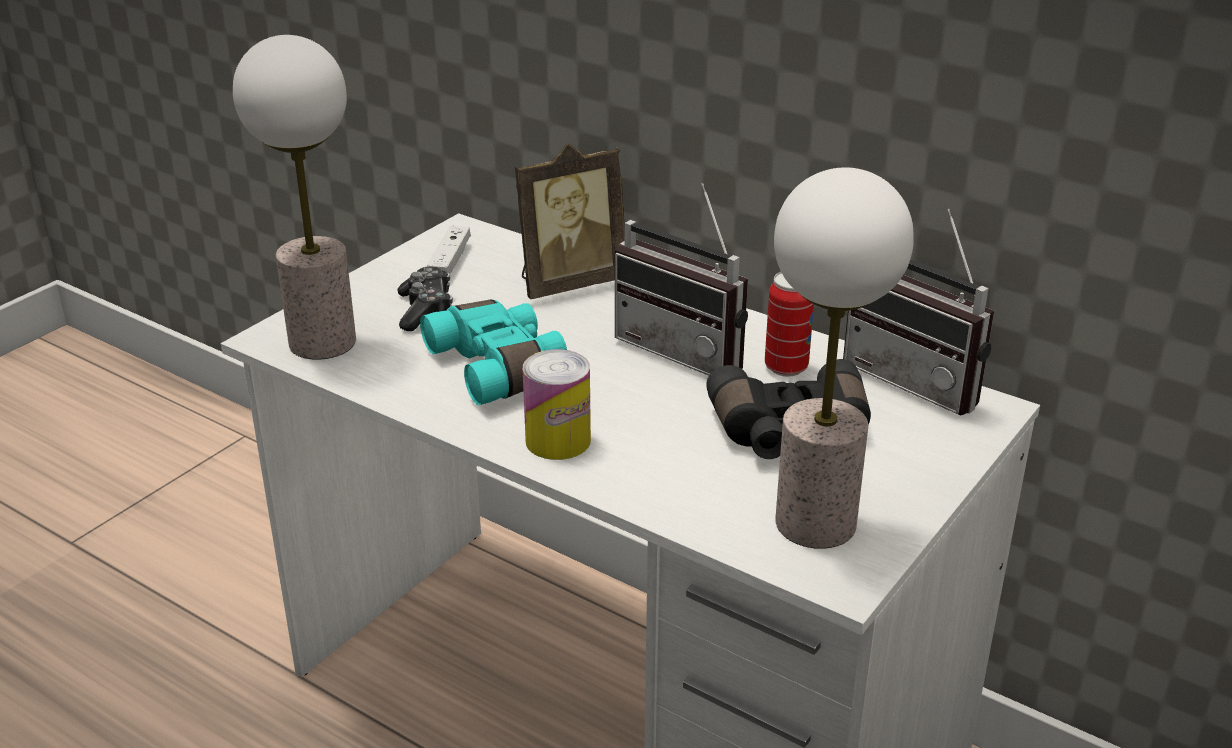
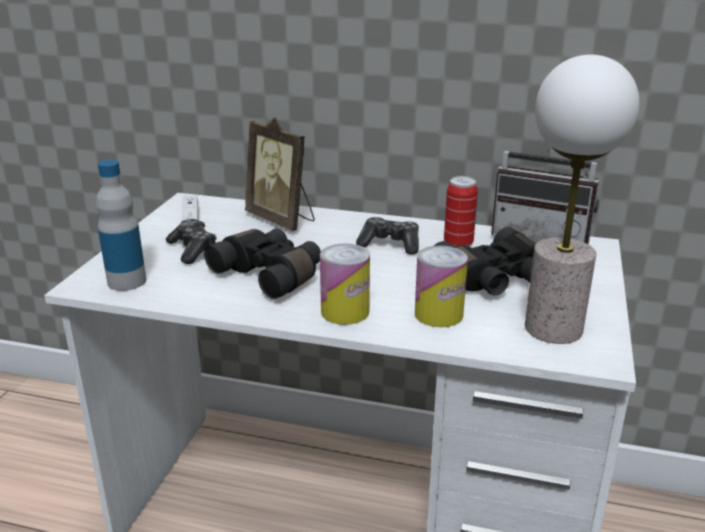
camera: 20 degrees left, 5 degrees down
table lamp [233,35,356,360] -> bottle [96,160,146,291]
turquoise binoculars [420,300,567,405] -> black binoculars [204,229,321,299]
picture frame [515,143,625,299] -> picture frame turned 90 degrees clockwise [245,117,315,231]
radio [615,183,748,375] -> game controller [356,217,419,255]
none -> can [415,246,468,327]

